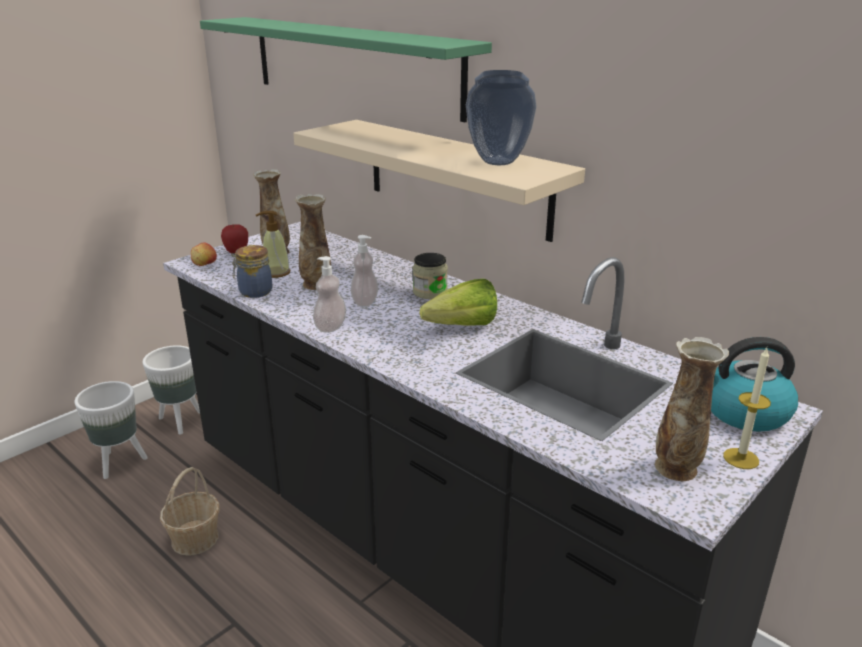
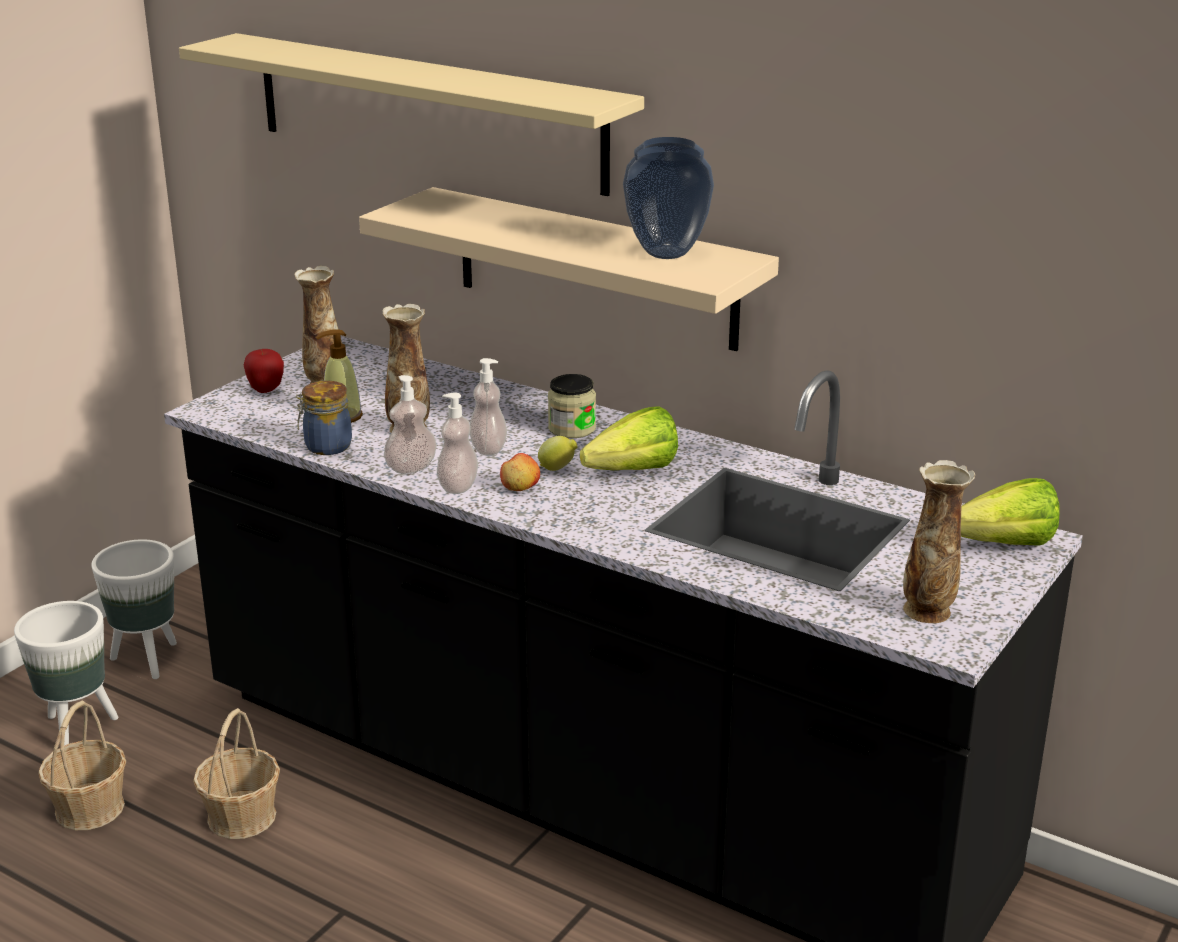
camera: 10 degrees left, 0 degrees up
apple [191,243,217,266] -> apple moved to [500,453,540,491]
green shelf [200,17,492,122] -> beige shelf [179,33,644,196]
kettle [711,337,798,432] -> lettuce [961,478,1060,546]
candle [723,348,771,469] -> none
none -> basket [38,701,126,830]
none -> soap dispenser [384,375,437,474]
none -> lemon [538,436,578,471]

